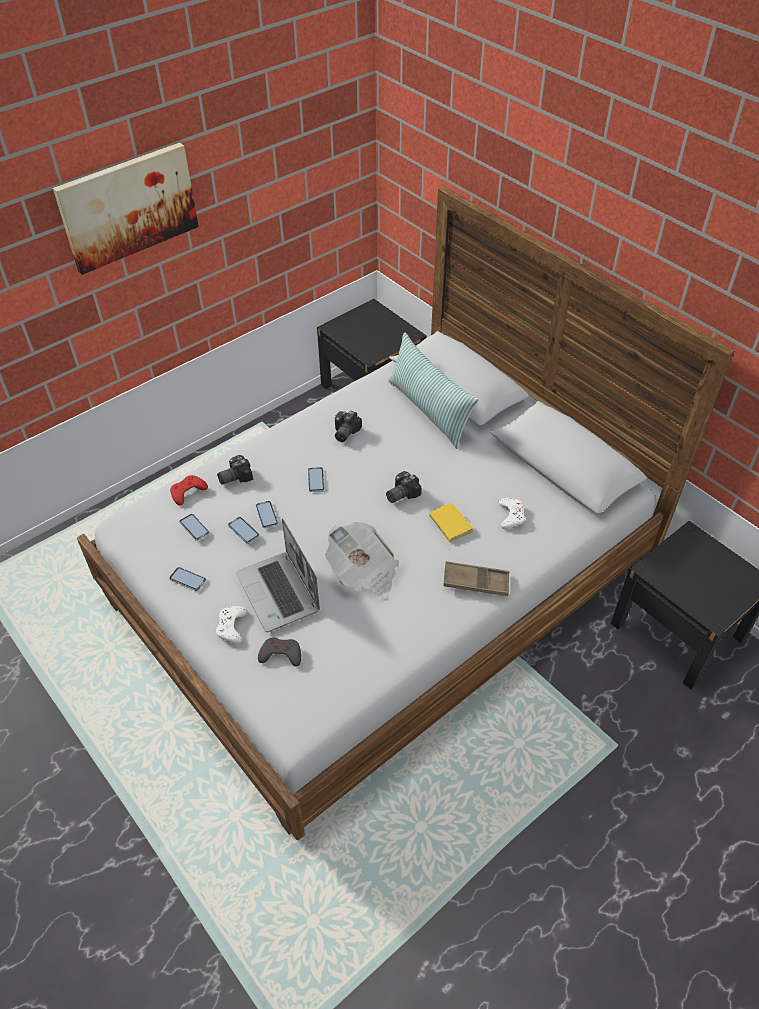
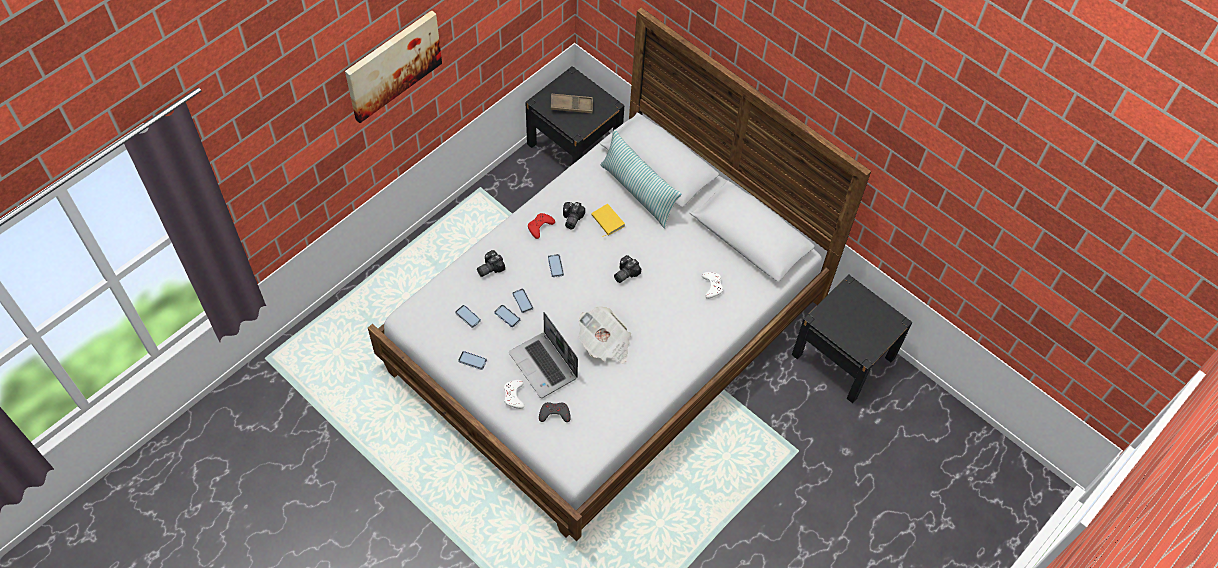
camera: 10 degrees left, 10 degrees up
red game controller [170,475,208,505] -> red game controller moved to [528,213,555,239]
yellow book [429,503,473,543] -> yellow book moved to [591,204,625,237]
brown tray [443,561,509,596] -> brown tray moved to [551,94,593,113]

